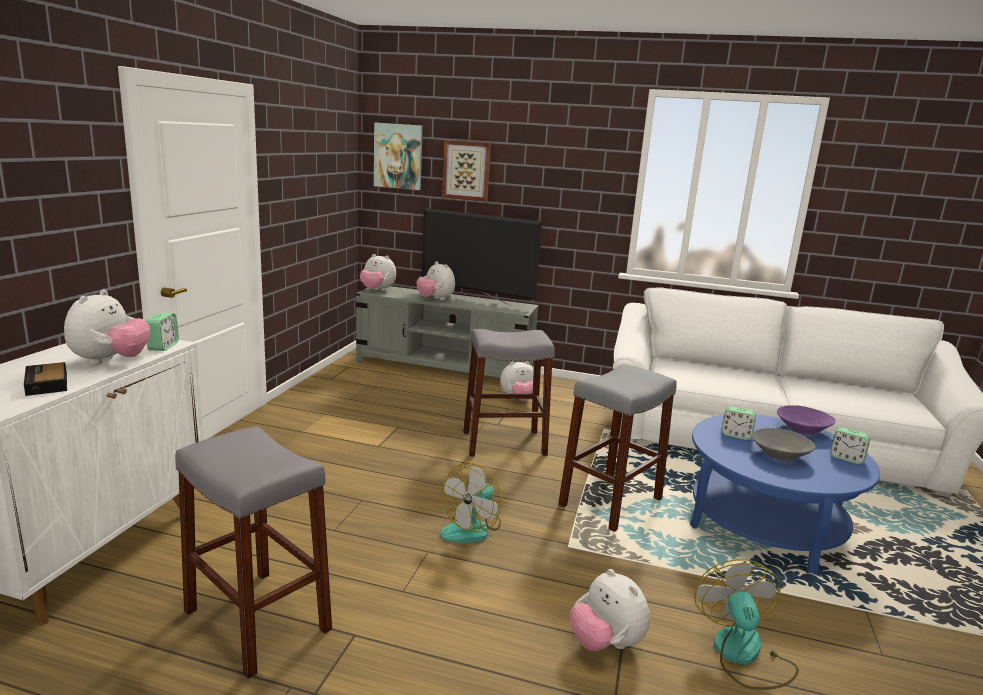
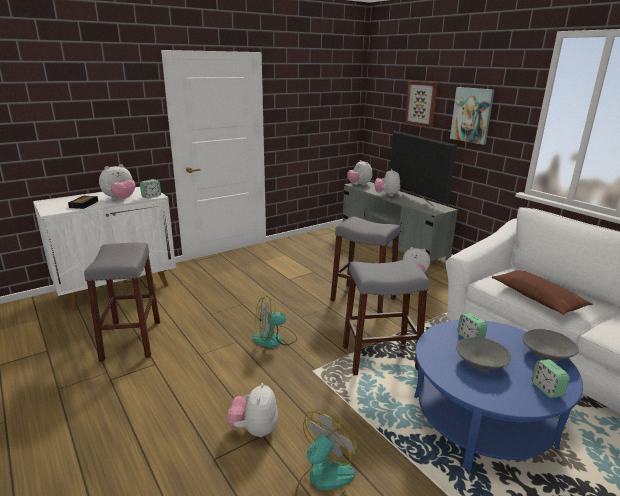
camera: 40 degrees right, 5 degrees up
picture [374,122,423,190] -> picture moved to [450,87,494,145]
purple bowl [777,405,836,435] -> grey bowl [522,329,579,361]
none -> brown pillow [492,270,593,315]

